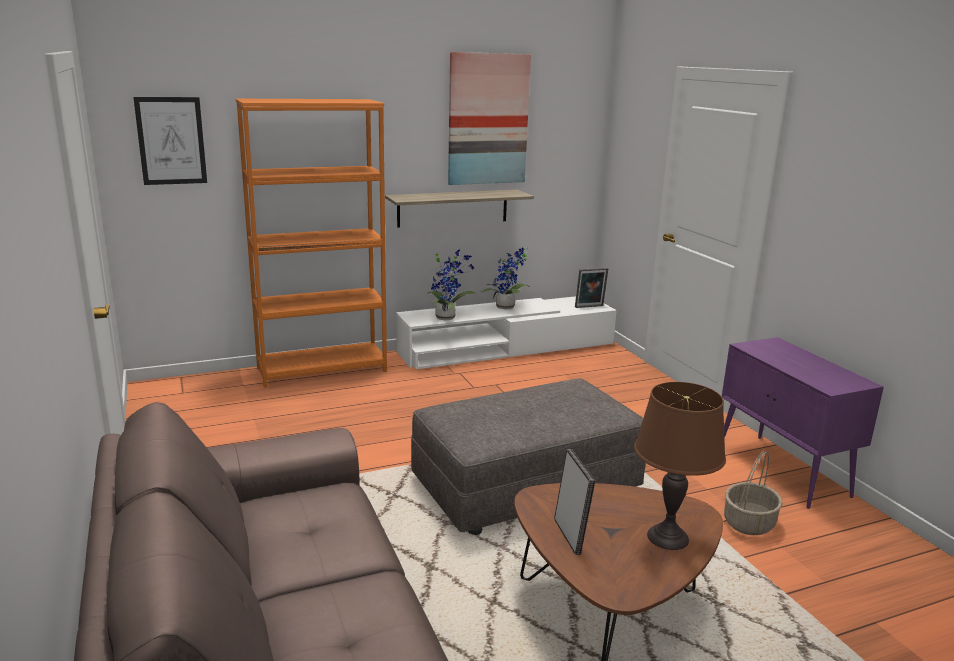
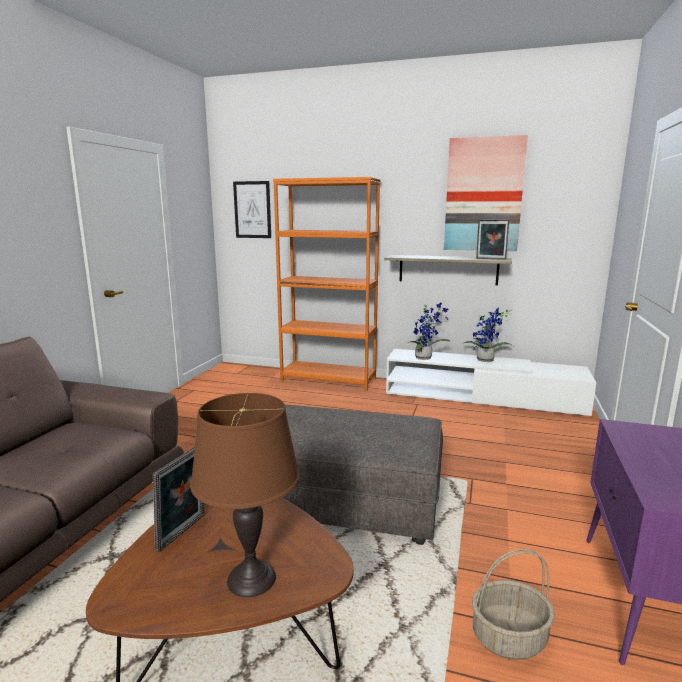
camera: 40 degrees right, 5 degrees down
picture frame [575,268,608,308] -> picture frame moved to [476,220,509,260]

